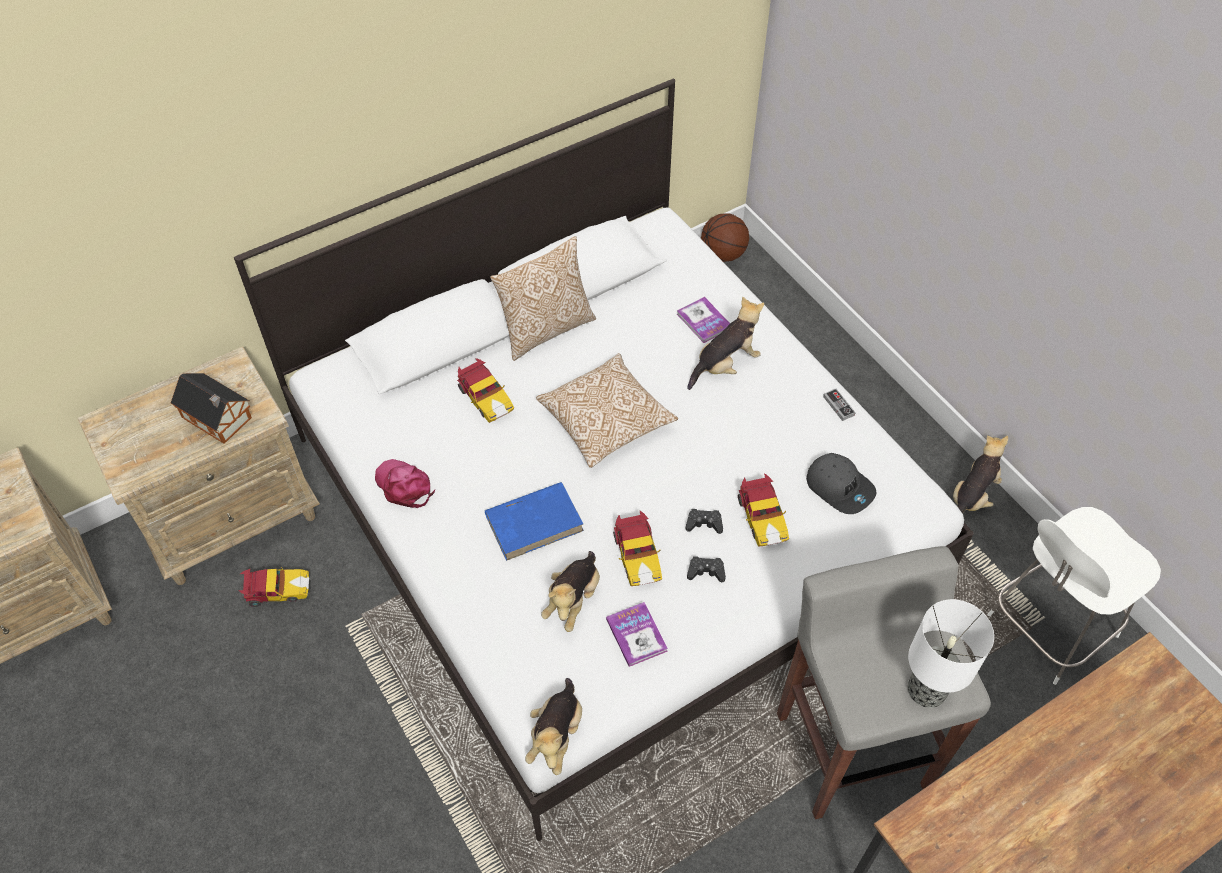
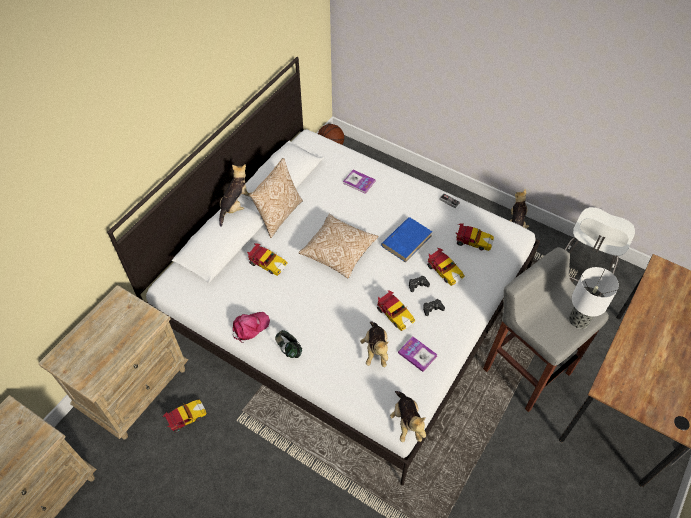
camera: 25 degrees left, 0 degrees up
toy house [171,373,252,444] -> none
pink cap [375,459,435,508] -> pink cap turned 120 degrees clockwise [233,312,270,343]
blue book [485,482,584,561] -> blue book moved to [381,217,433,262]
plush toy [688,297,764,390] -> plush toy moved to [219,164,252,227]
grey cap [806,453,876,514] -> toy car [455,224,494,251]
none -> headphones [275,330,302,358]

